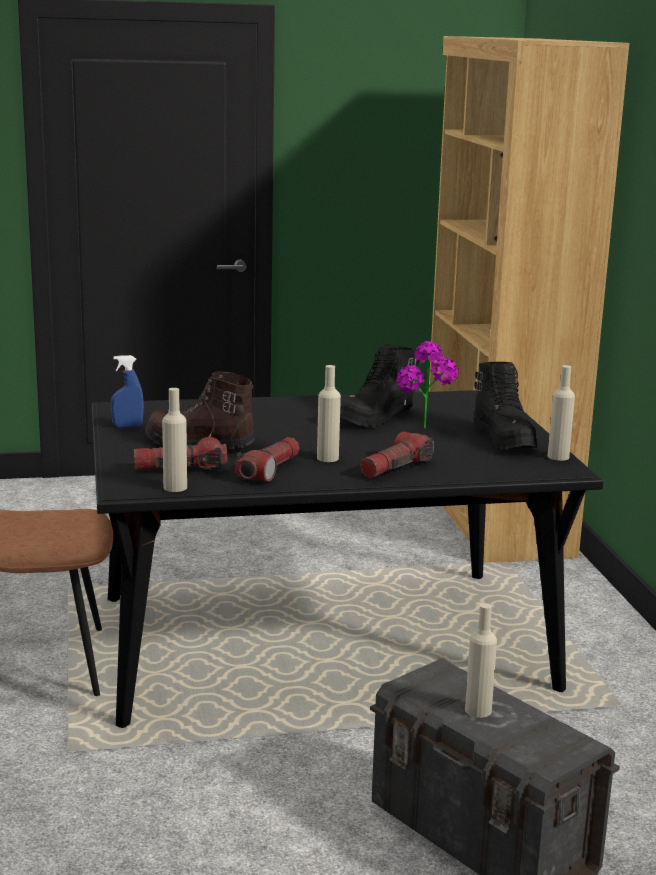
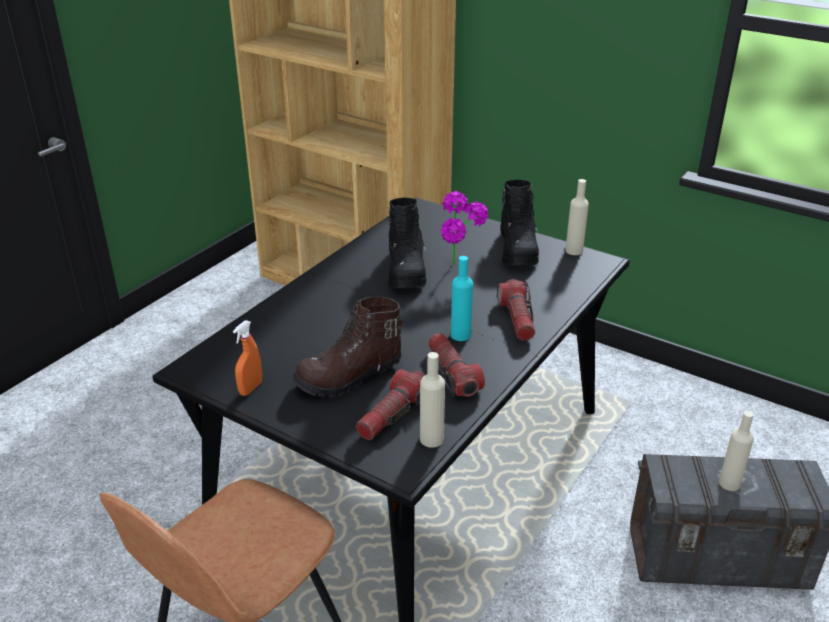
camera: 45 degrees left, 15 degrees up
blue spray bottle [111,355,144,428] -> orange spray bottle [233,320,262,396]
beige bottle [317,365,341,462] -> turquoise bottle [451,256,473,341]
black boot [474,362,538,450] -> black boot turned 60 degrees clockwise [500,179,539,265]

